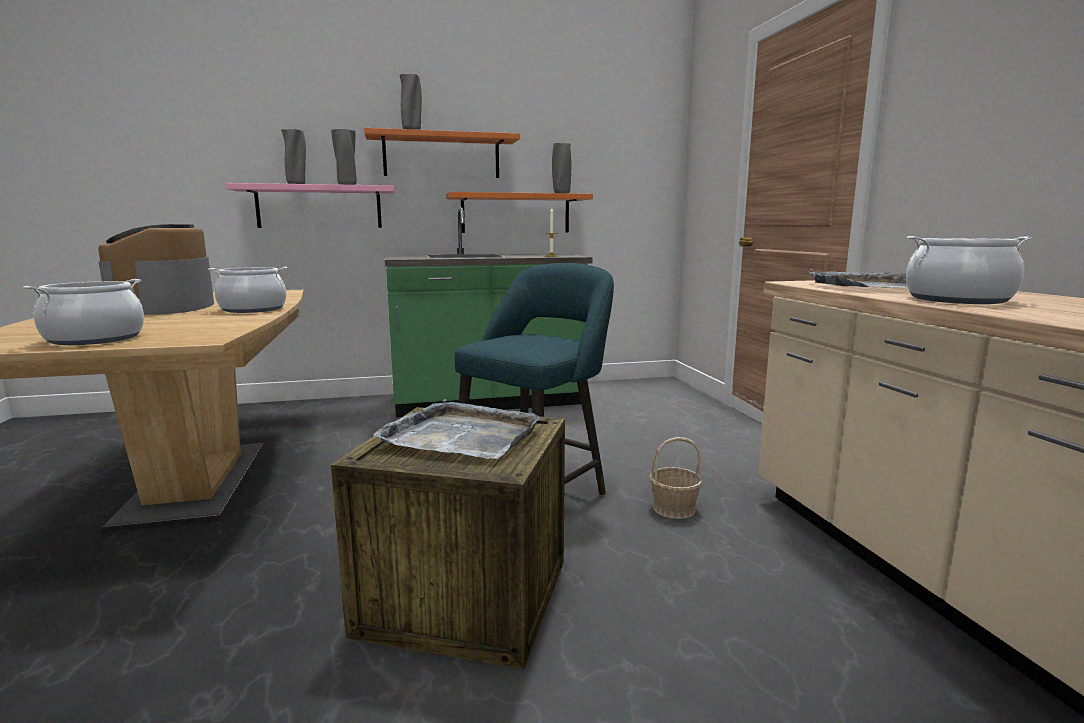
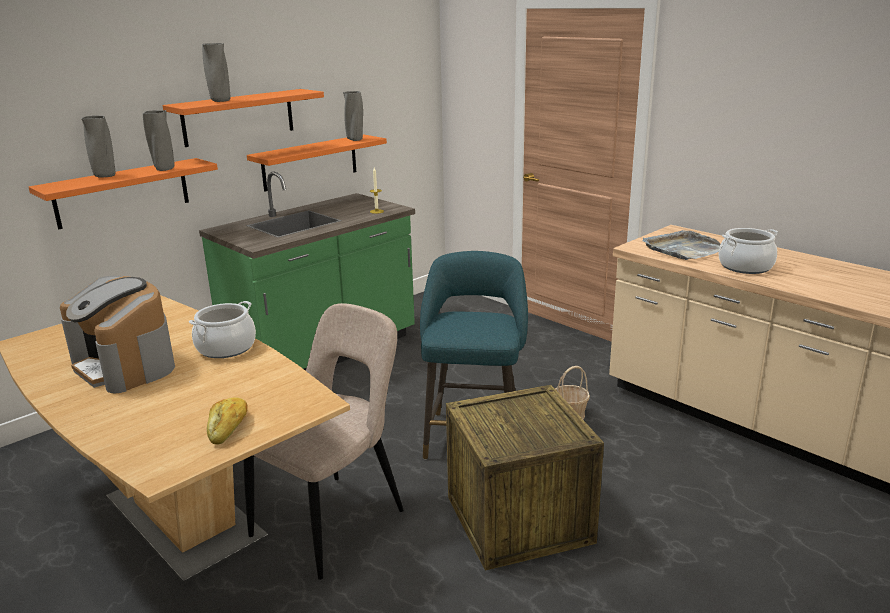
camera: 30 degrees left, 10 degrees up
cooking pot [23,279,144,345] -> bread [207,397,248,445]
pink shelf [226,183,395,228] -> orange shelf [29,158,218,229]
grey tray [373,399,541,459] -> none
none -> beige chair [243,303,404,580]

